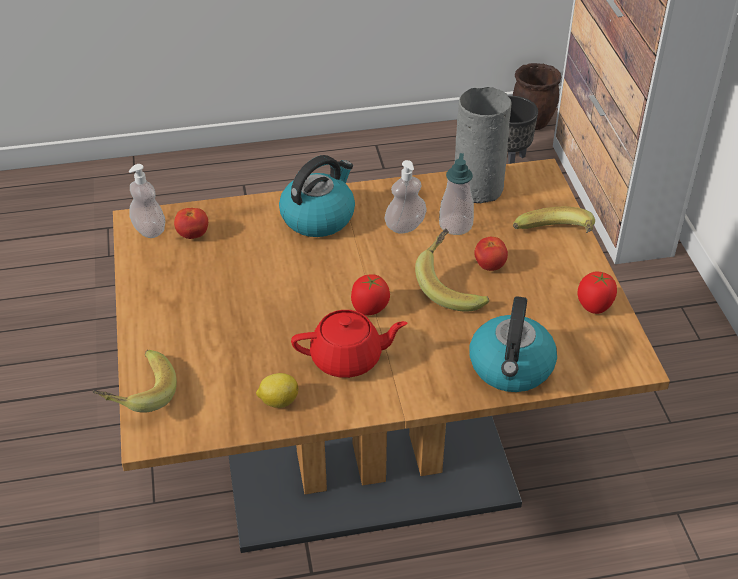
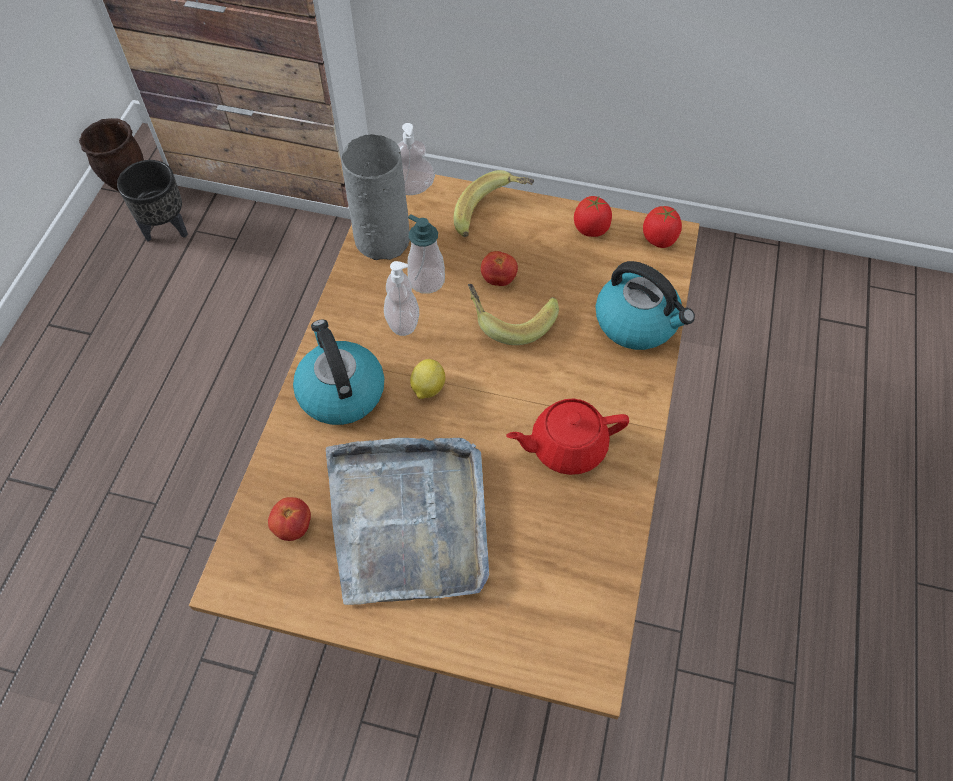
camera: 65 degrees left, 15 degrees up
banana [92,350,177,413] -> none
soap dispenser [129,164,165,238] -> soap dispenser moved to [397,123,435,195]
lemon [256,373,298,408] -> lemon moved to [410,359,445,399]
red teapot [291,310,407,378] -> red teapot turned 120 degrees counterclockwise [506,399,629,475]
tomato [351,274,390,316] -> tomato moved to [643,206,682,248]
none -> grey tray [326,438,489,605]

